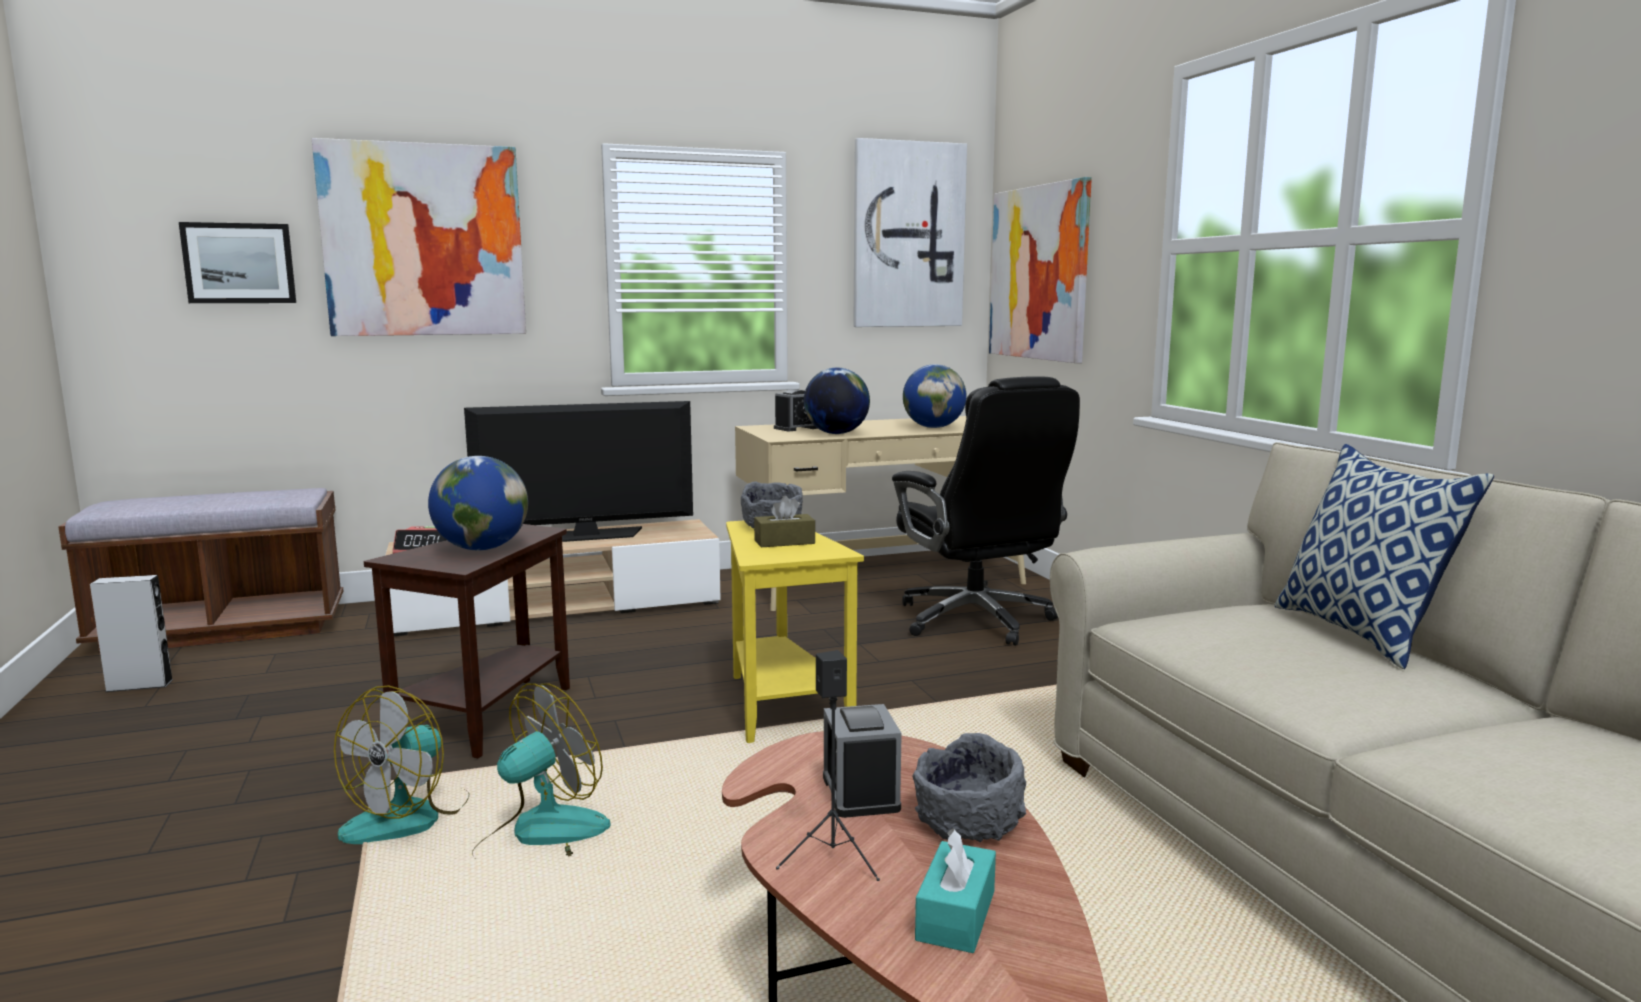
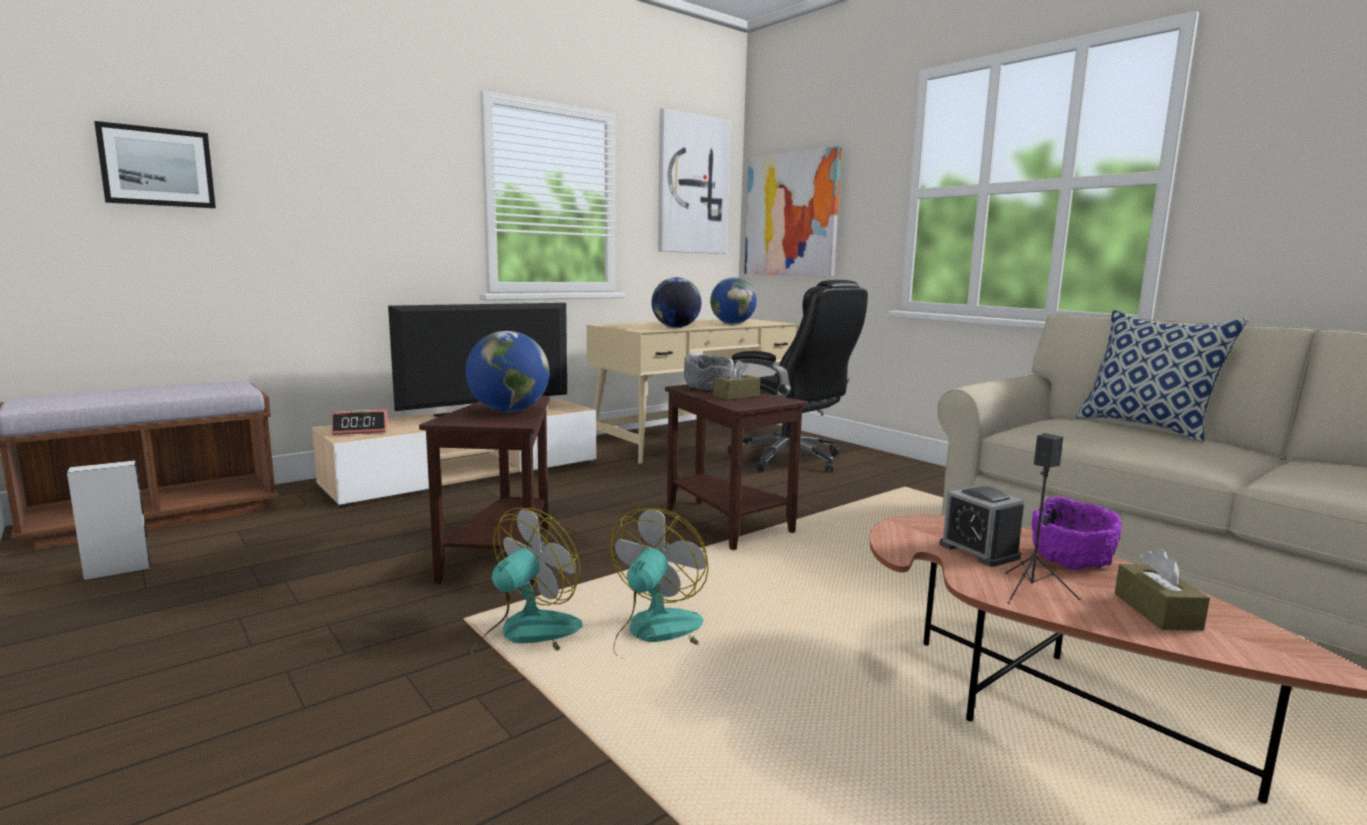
camera: 20 degrees left, 0 degrees up
picture [312,138,526,336] -> none
fan [334,685,469,844] -> fan turned 150 degrees counterclockwise [470,507,582,672]
yellow side table [726,520,864,743] -> brown side table [665,384,808,550]
alarm clock [774,389,818,431] -> none
grey bowl [912,733,1026,842] -> purple bowl [1032,496,1122,570]
turquoise tissue box [915,828,996,953] -> brown tissue box [1115,548,1210,631]

